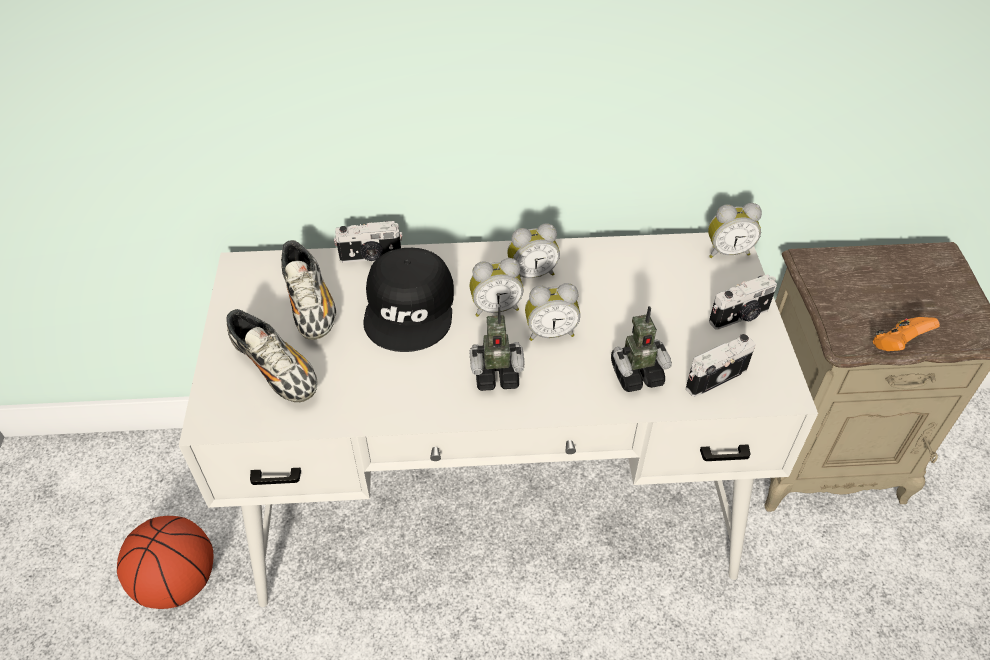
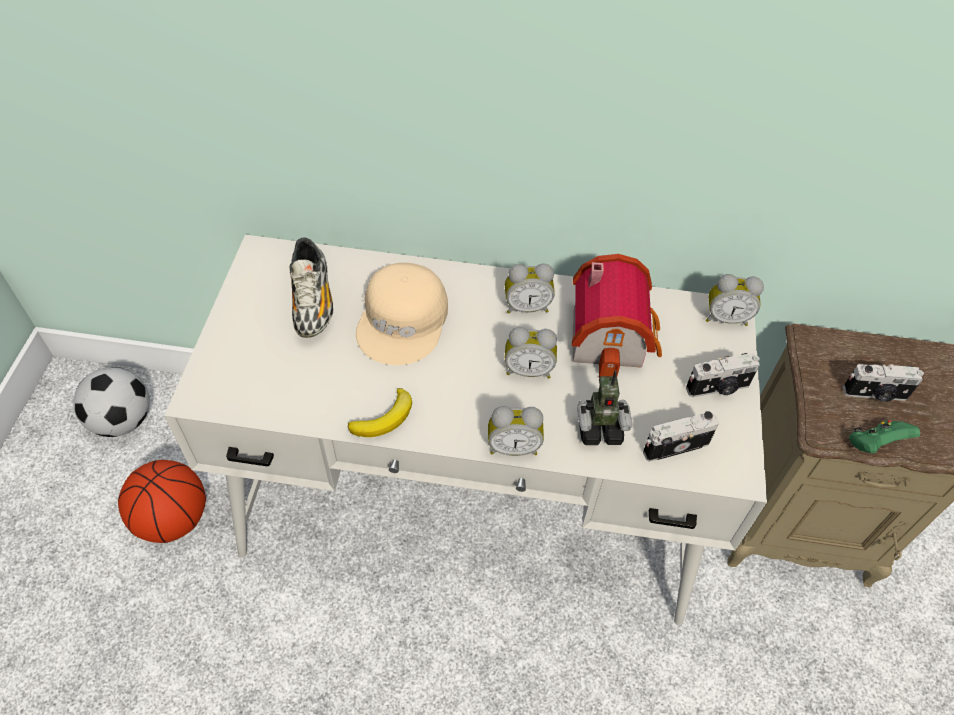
camera: 10 degrees right, 5 degrees up
shoe [226,309,318,402] -> none
camera [334,221,402,263] -> camera moved to [843,364,924,402]
black cap [363,248,454,352] -> beige cap [356,263,448,365]
toy robot [469,307,525,391] -> none
alarm clock [470,258,523,317] -> alarm clock moved to [488,406,544,456]
orange game controller [873,317,940,351] -> green game controller [849,420,920,454]
none -> football [73,367,150,437]
none -> banana [348,388,412,437]
none -> toy house [572,254,662,378]

